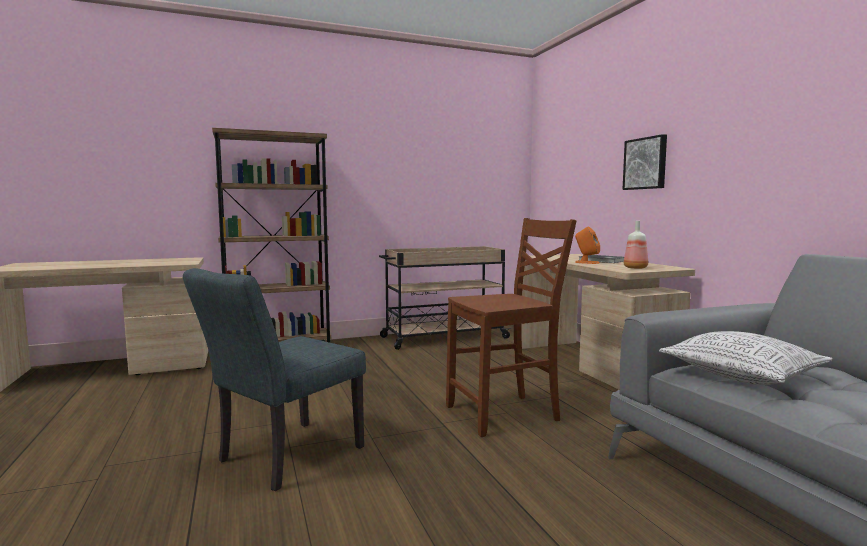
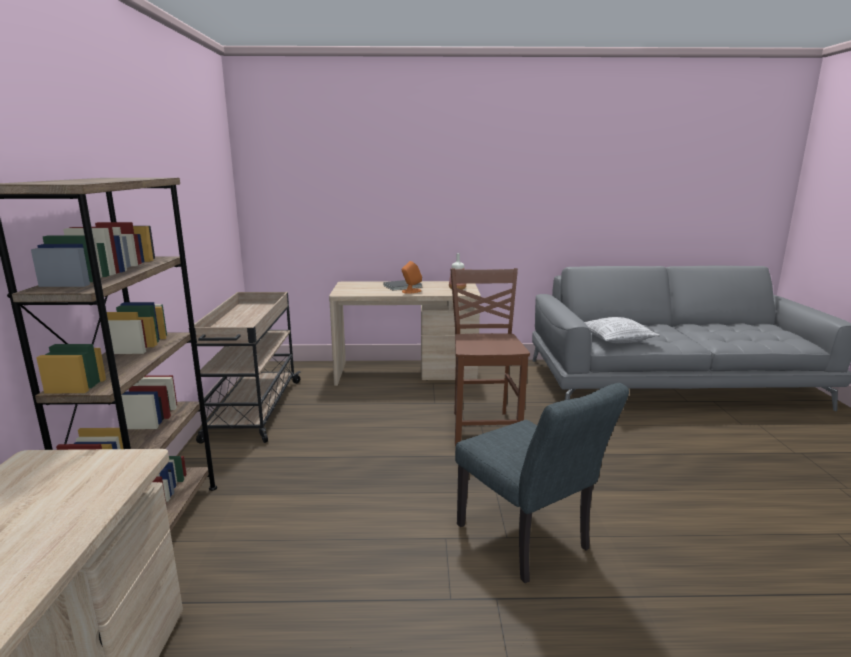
camera: 70 degrees left, 10 degrees up
picture [622,134,667,190] -> none

